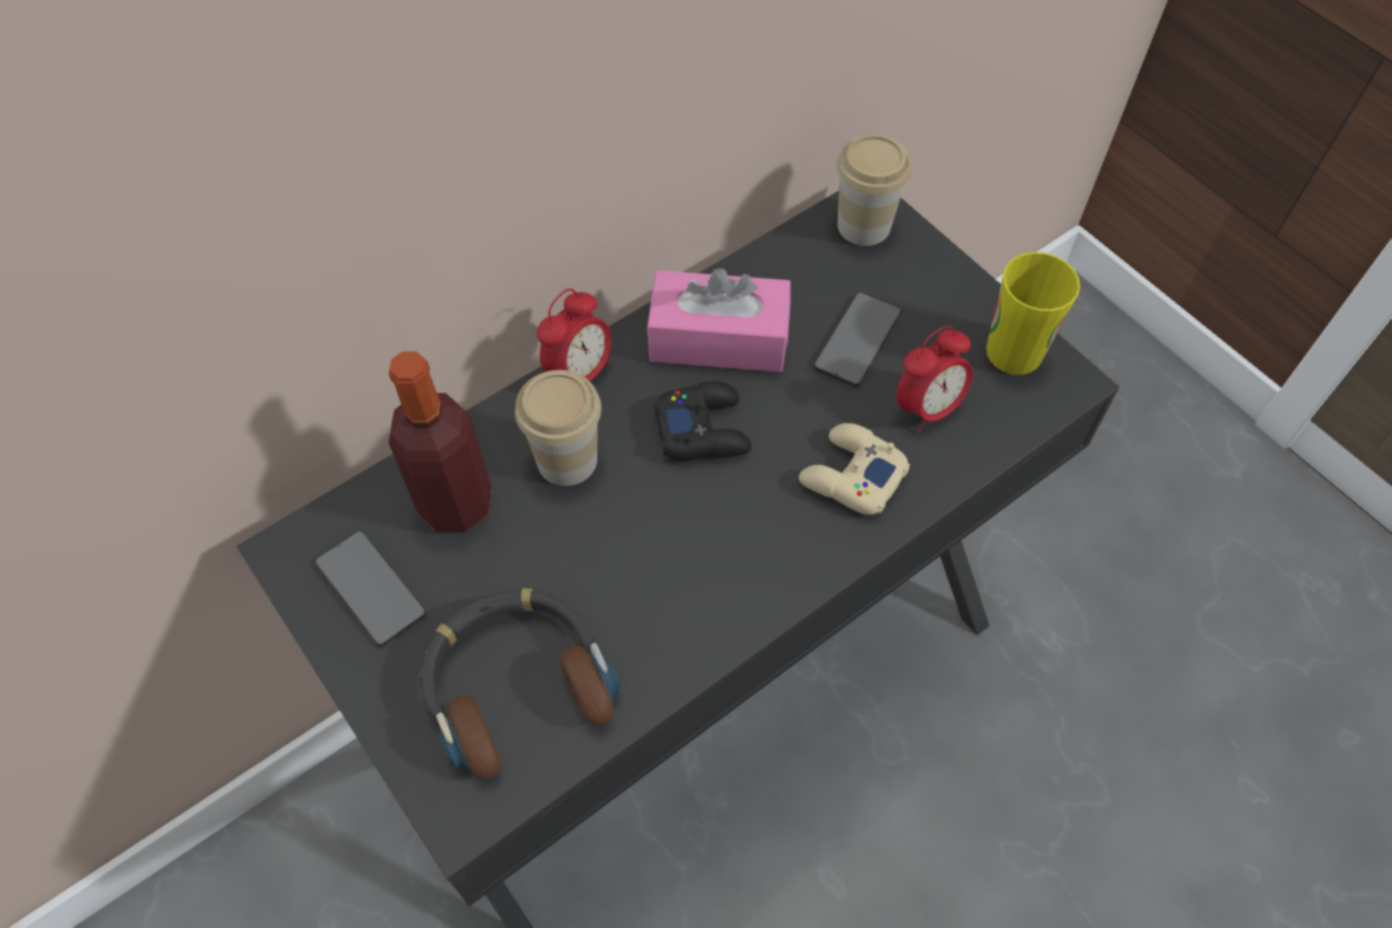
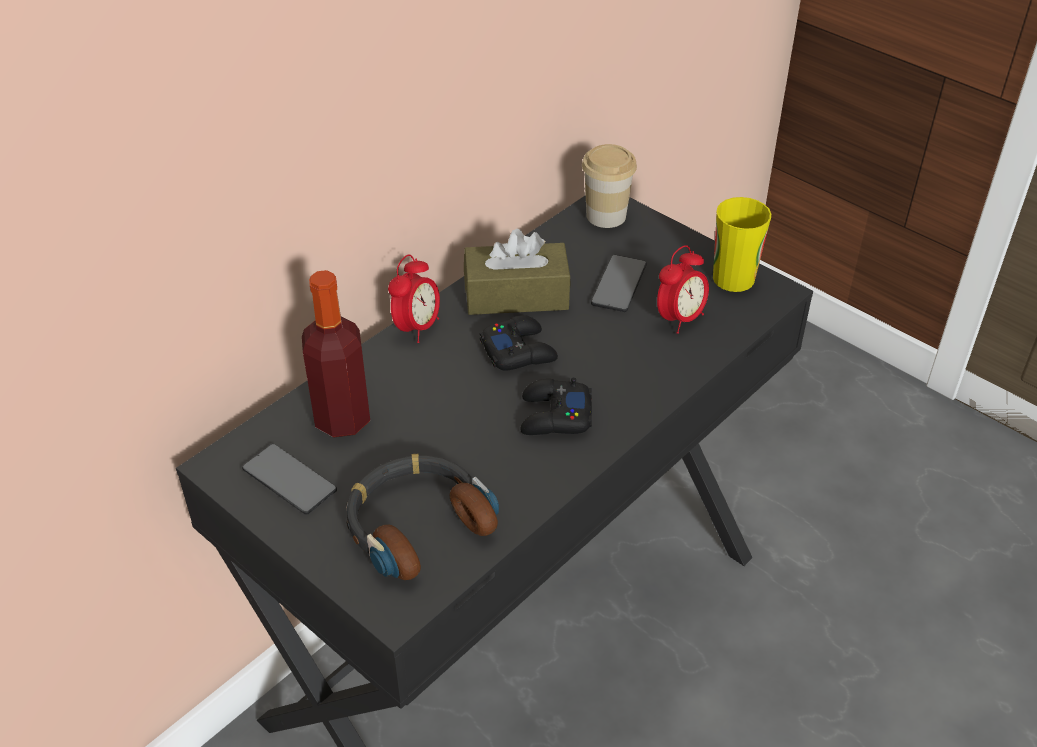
camera: 10 degrees left, 15 degrees down
cup [515,370,601,486] -> none
pink tissue box [647,268,791,372] -> brown tissue box [464,229,571,315]
beige game controller [799,423,910,515] -> none
none -> black game controller [520,378,592,435]

